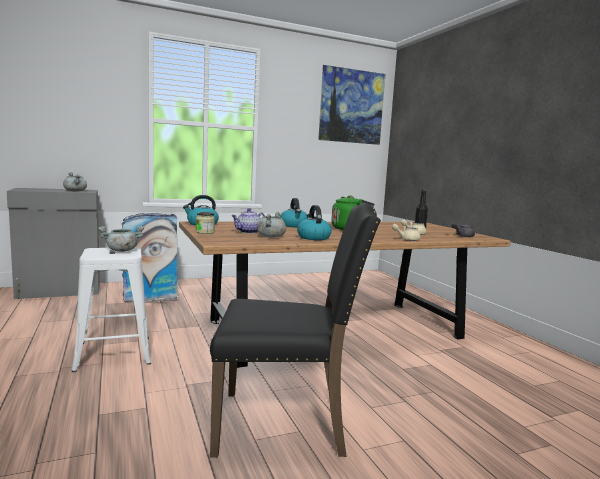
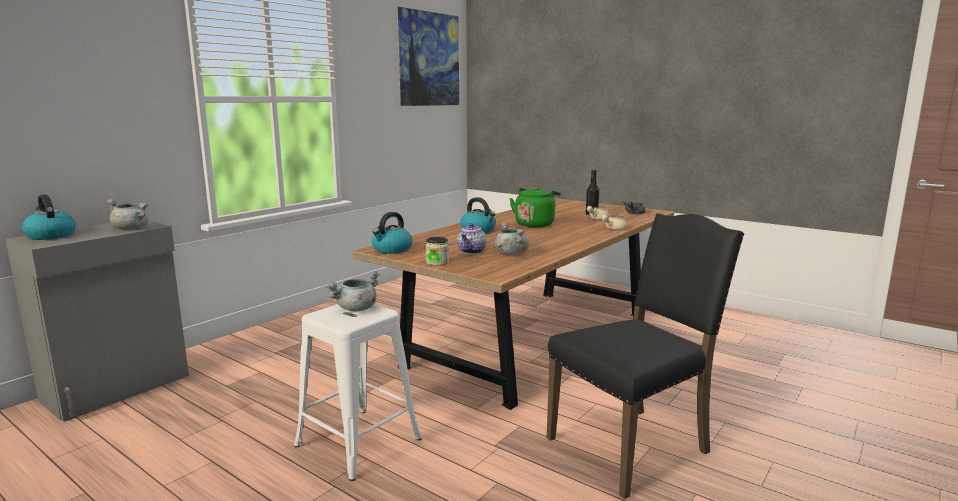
camera: 30 degrees left, 5 degrees up
trash can [121,213,178,303] -> none
kettle [297,205,332,240] -> kettle moved to [22,194,76,240]

